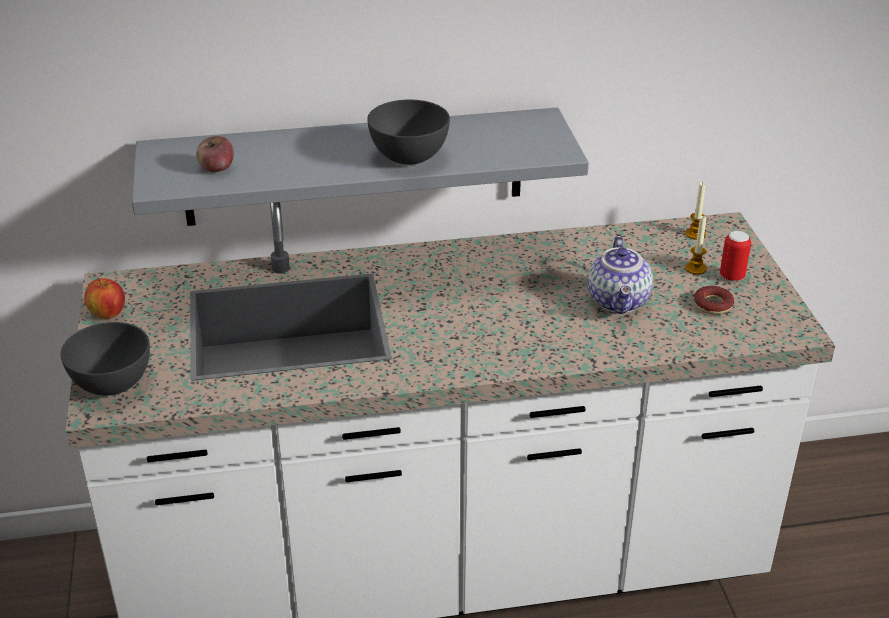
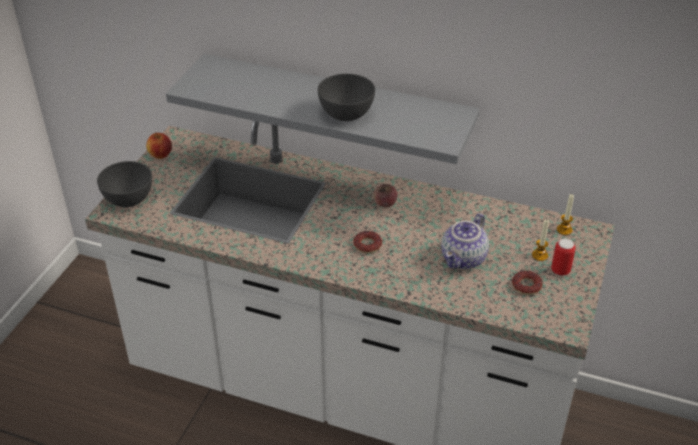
camera: 30 degrees right, 5 degrees up
apple [196,136,234,172] -> apple moved to [374,184,397,207]
none -> donut [353,231,382,254]

